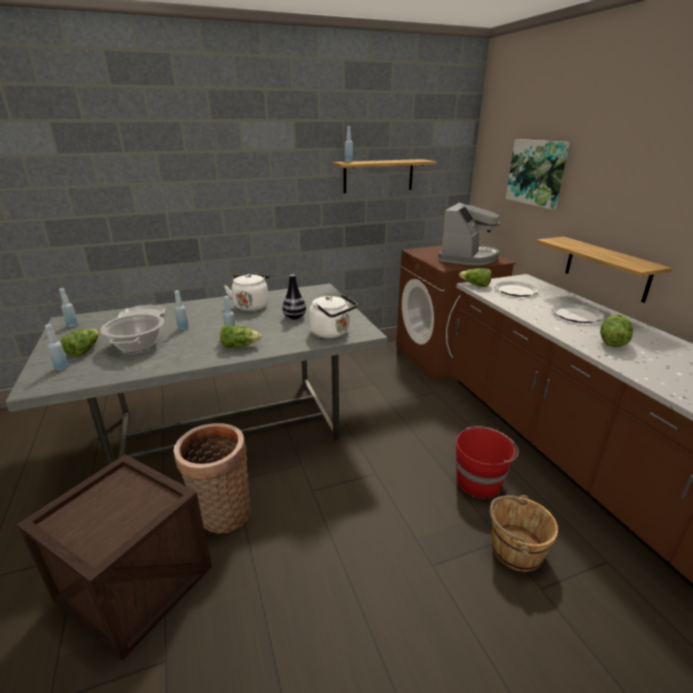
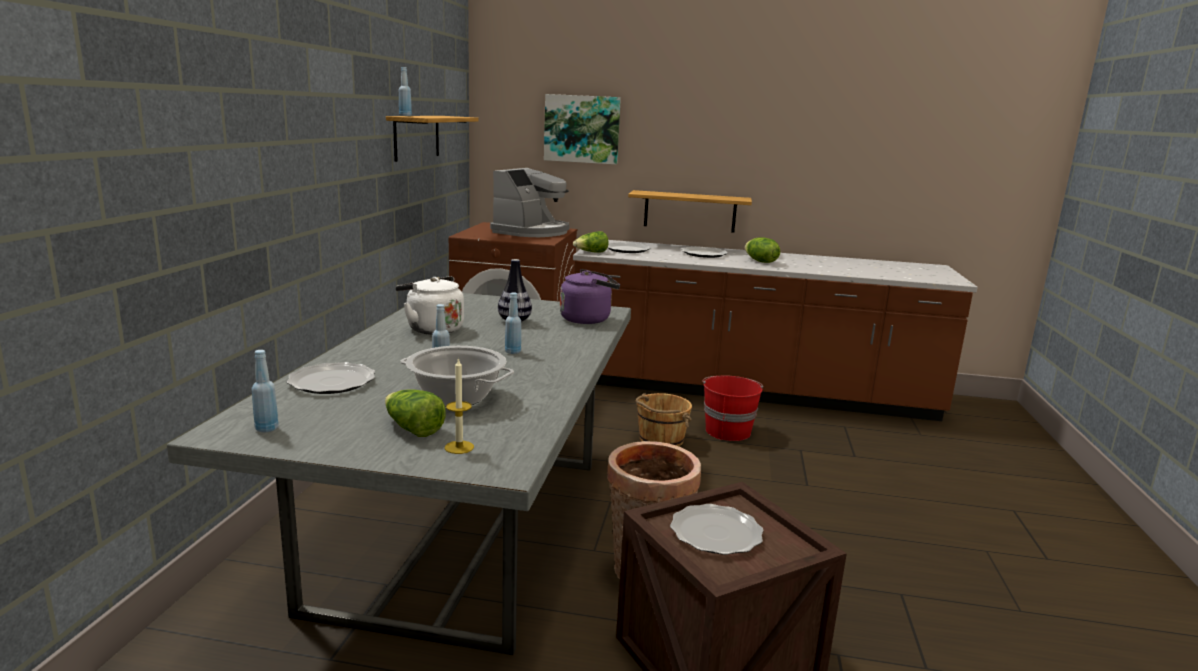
camera: 60 degrees left, 10 degrees down
blue bottle [45,324,69,370] -> candle [445,358,474,454]
lettuce [220,325,262,348] -> none
white kettle [309,294,357,338] -> purple kettle [560,269,620,324]
coffee machine [438,203,500,265] -> coffee machine turned 60 degrees clockwise [490,168,569,237]
brown bucket [490,495,558,572] -> brown bucket moved to [636,393,692,446]
none -> plate [670,504,764,555]

